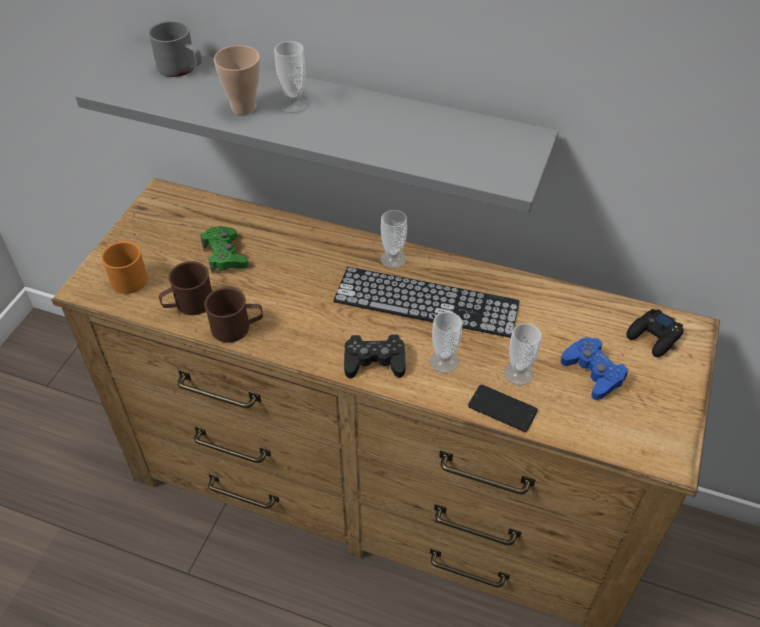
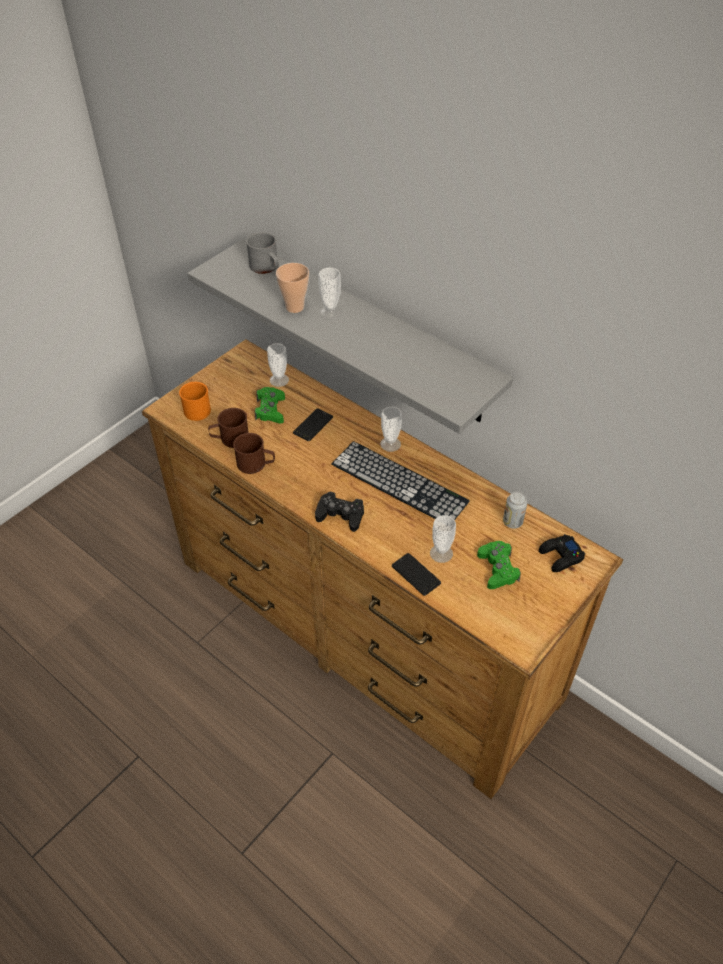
camera: 20 degrees right, 0 degrees up
cup [430,312,462,373] -> cup moved to [267,343,289,387]
blue game controller [561,337,628,400] -> green game controller [477,541,521,589]
none -> phone [293,409,333,441]
none -> can [503,492,527,529]

